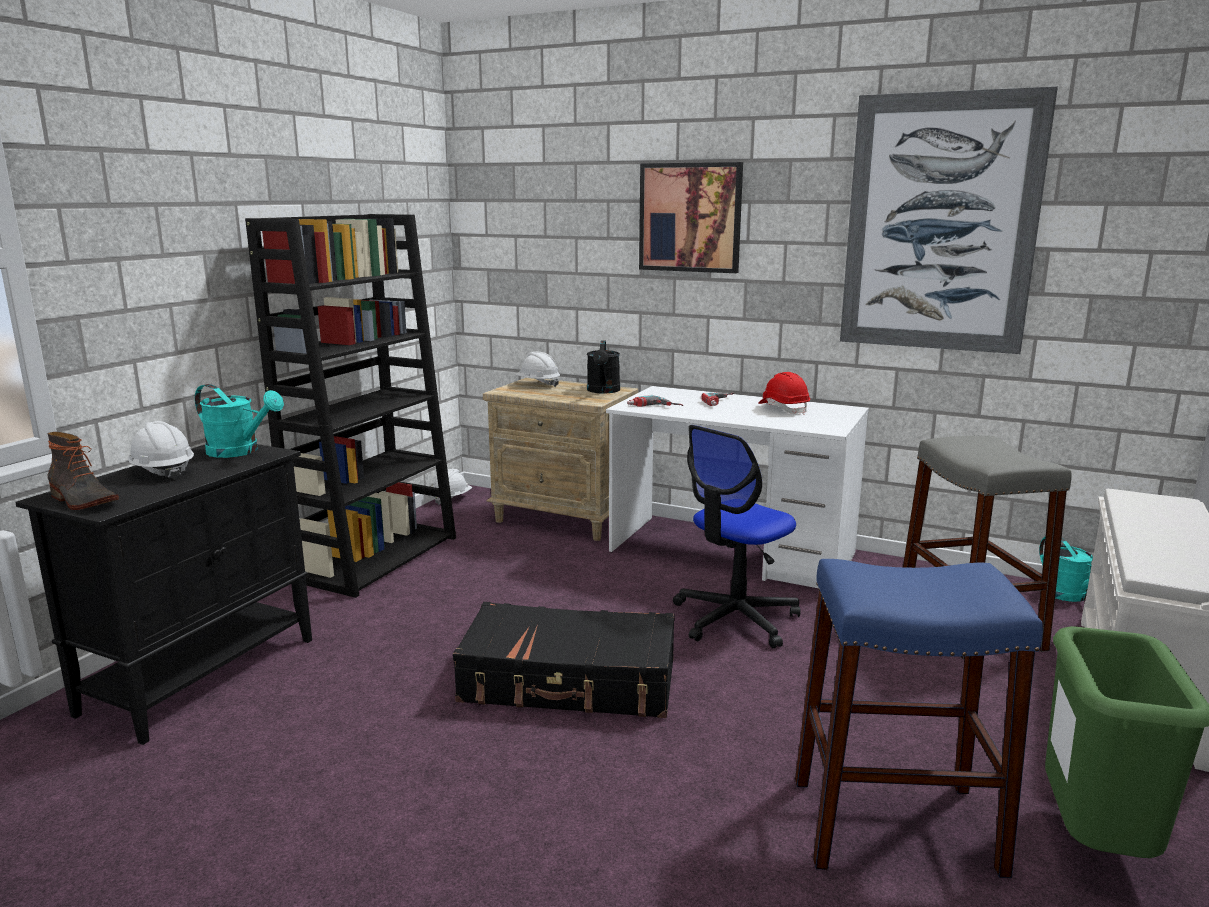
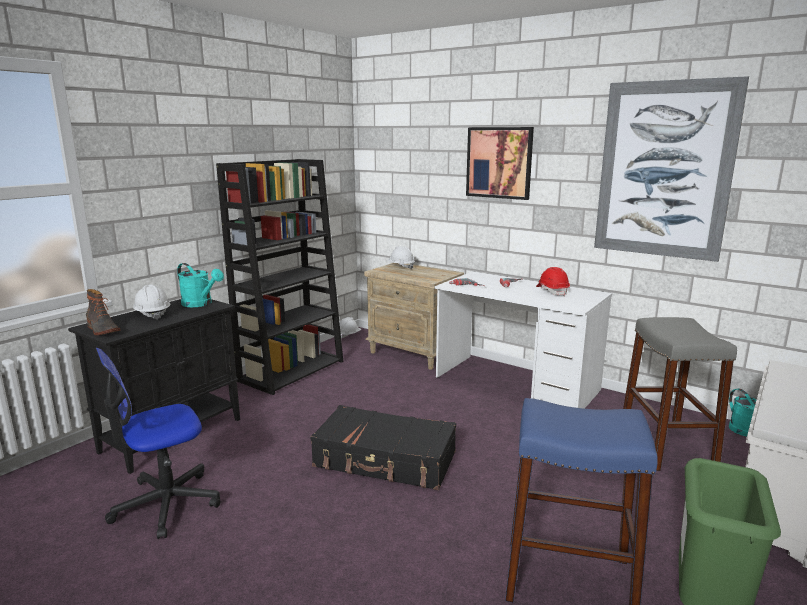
camera: 10 degrees right, 0 degrees up
black watering can [587,340,620,394] -> none
office chair [673,425,801,648] -> office chair moved to [96,348,221,539]

